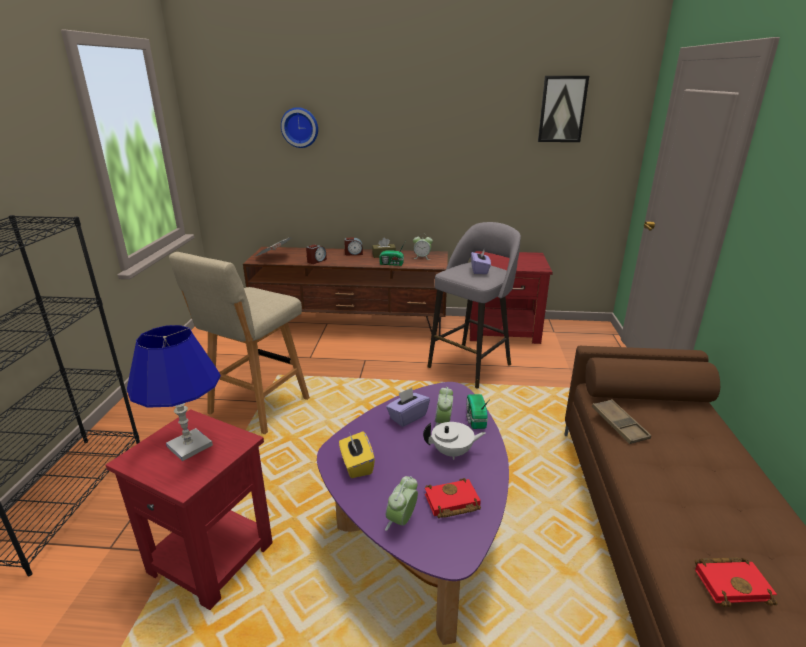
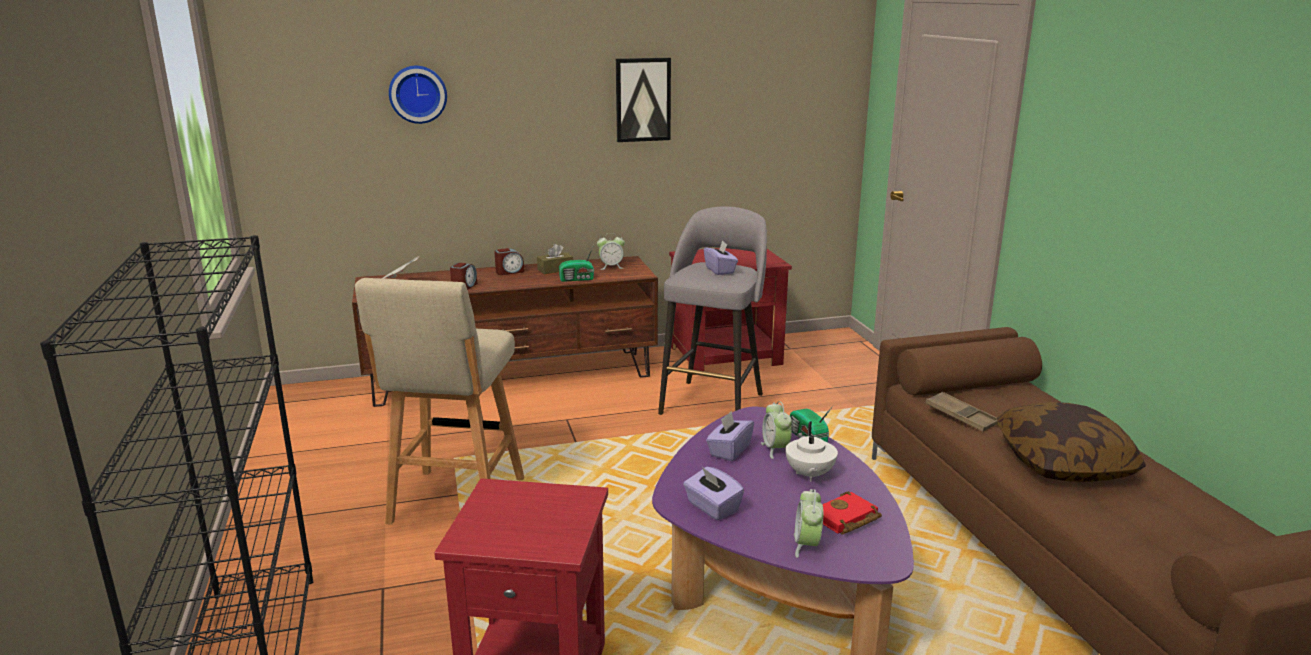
camera: 20 degrees left, 5 degrees down
blue table lamp [127,325,221,461] -> none
yellow tissue box [339,431,375,478] -> purple tissue box [683,467,744,520]
white teapot [423,422,486,460] -> white teapot turned 120 degrees clockwise [786,422,838,481]
picture [538,76,589,142] -> picture moved to [616,58,671,142]
red book [695,557,778,607] -> none
none -> pillow [997,402,1146,482]

